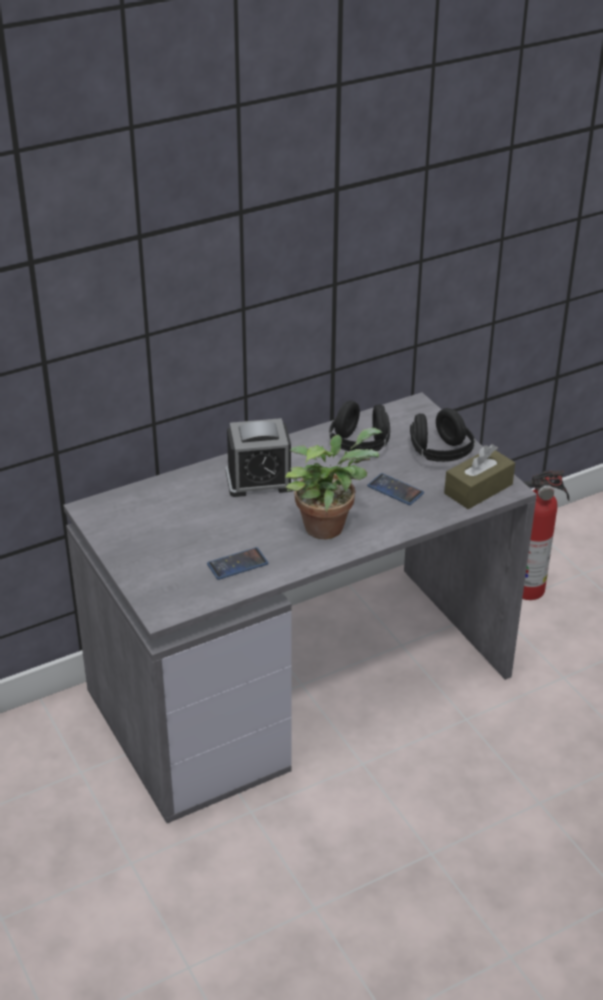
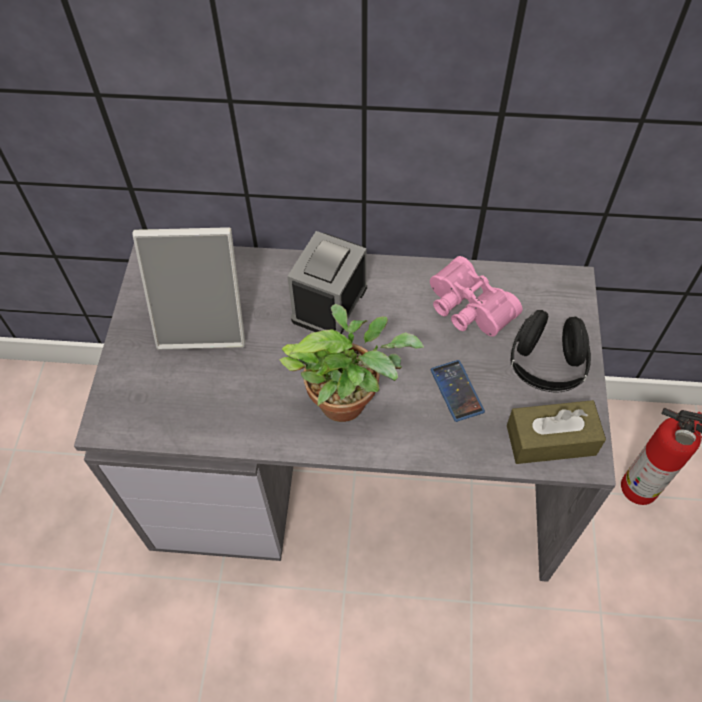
camera: 35 degrees right, 20 degrees up
phone [207,547,269,580] -> none
alarm clock [226,418,293,497] -> alarm clock turned 90 degrees clockwise [287,231,367,334]
black headphones [329,400,390,451] -> pink binoculars [430,256,523,337]
none -> picture frame [132,227,245,350]

